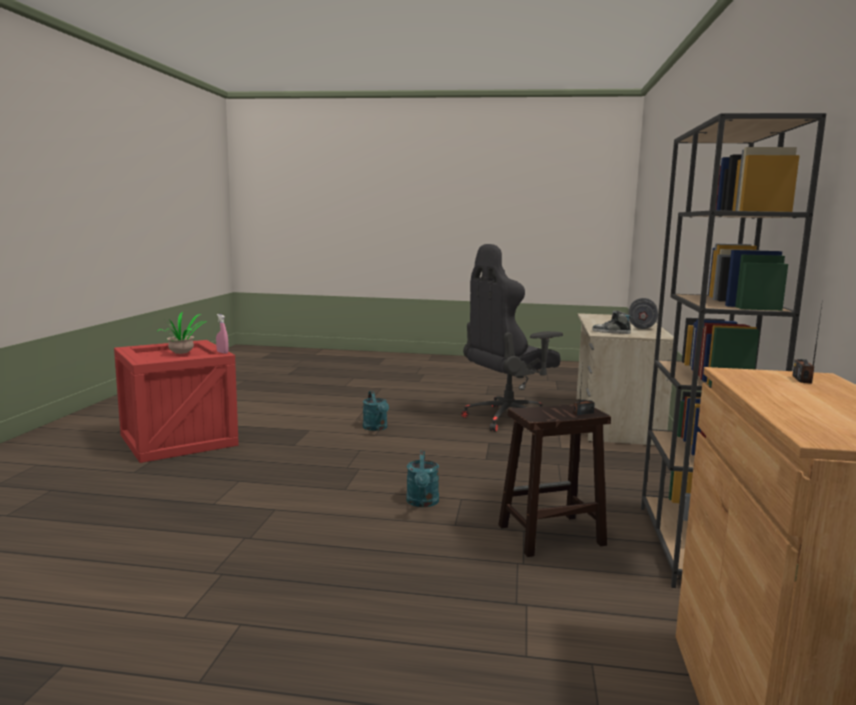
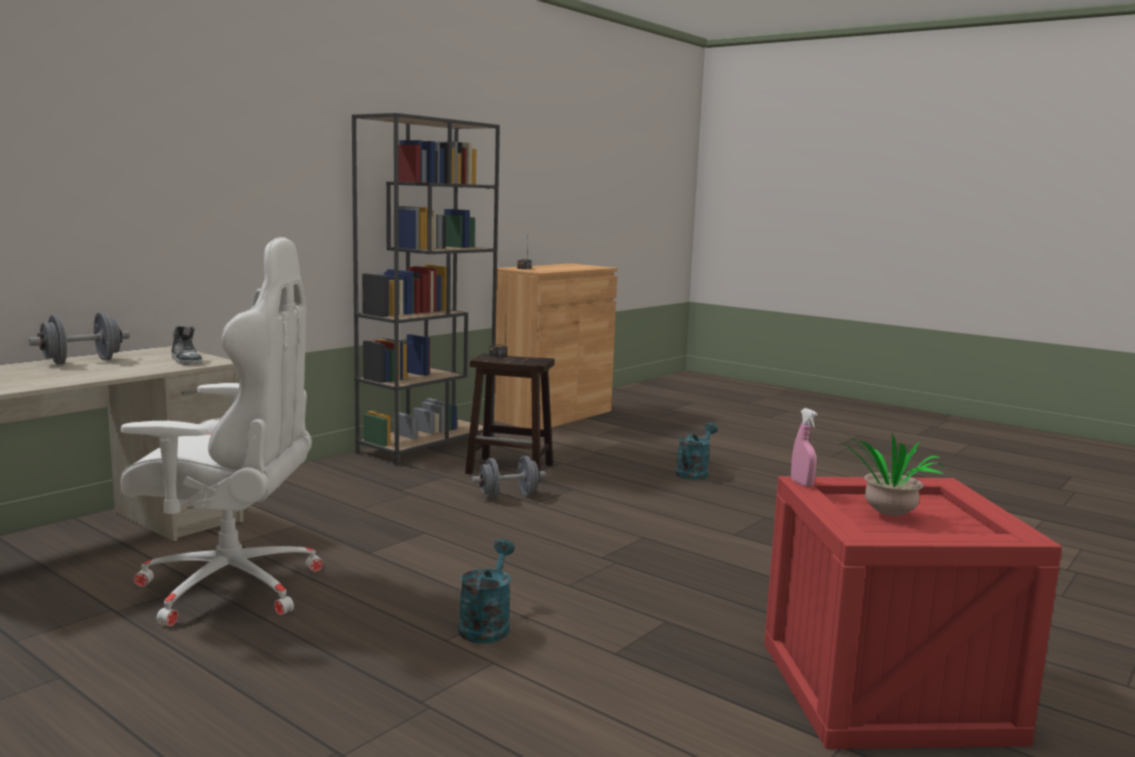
camera: 150 degrees left, 0 degrees up
turquoise watering can [406,450,439,507] -> turquoise watering can moved to [676,422,718,480]
black office chair [461,244,563,432] -> white office chair [120,237,323,626]
none -> grey dumbbell [472,456,545,499]

